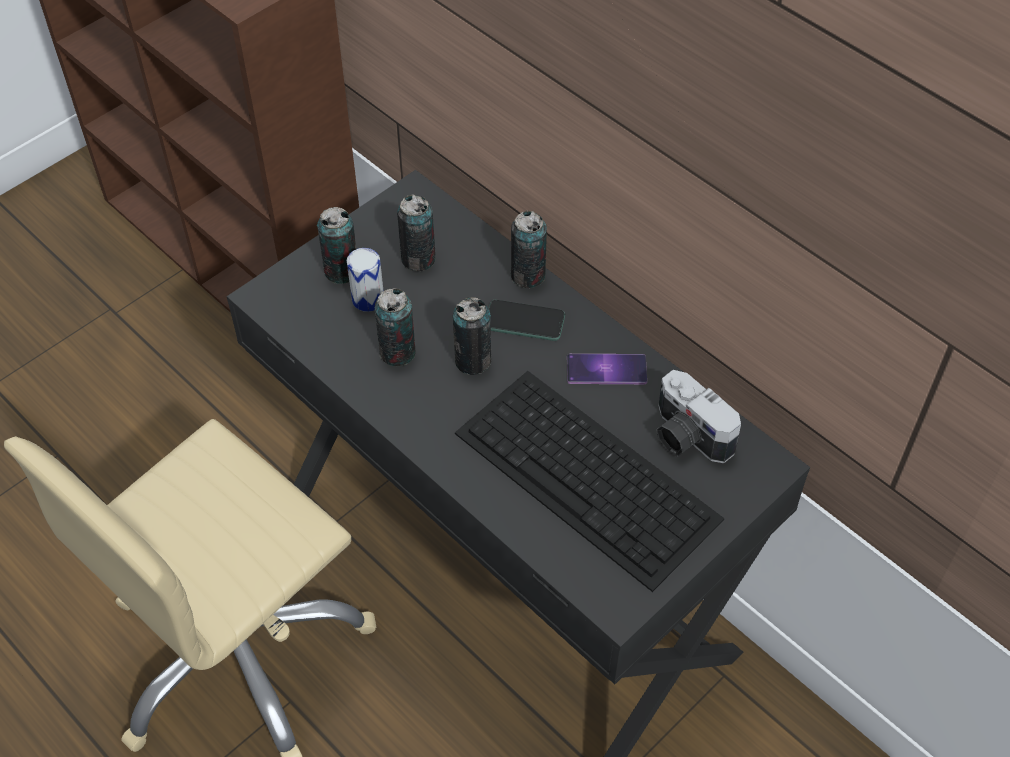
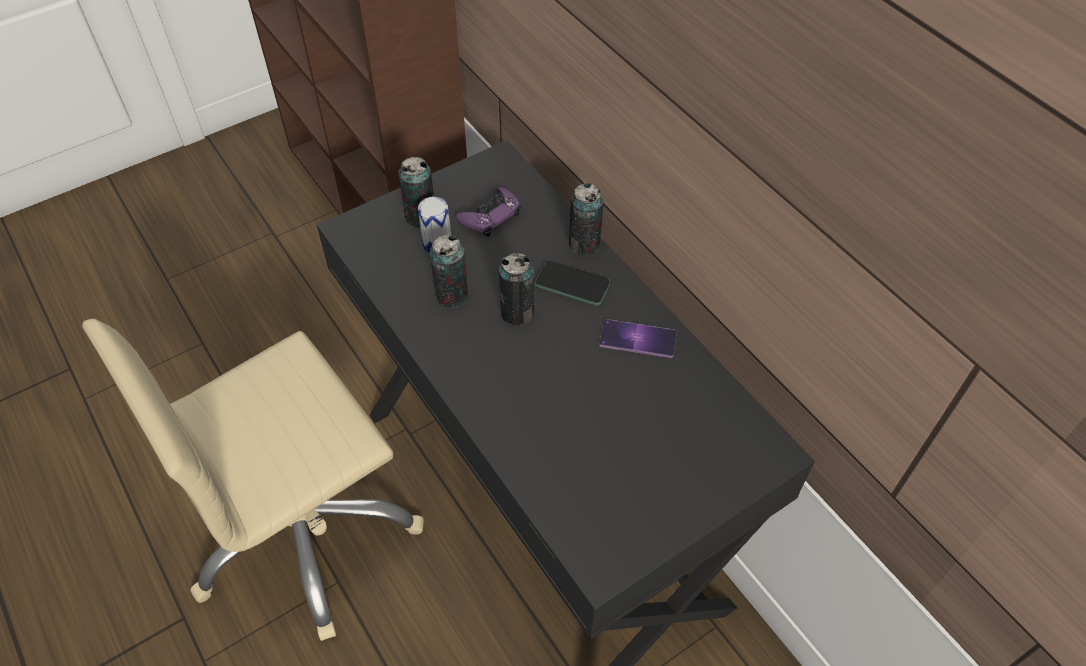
camera: 10 degrees right, 0 degrees up
can [397,194,436,271] -> purple game controller [456,187,521,237]
keyboard [455,371,724,592] -> none
camera [656,370,741,463] -> none

